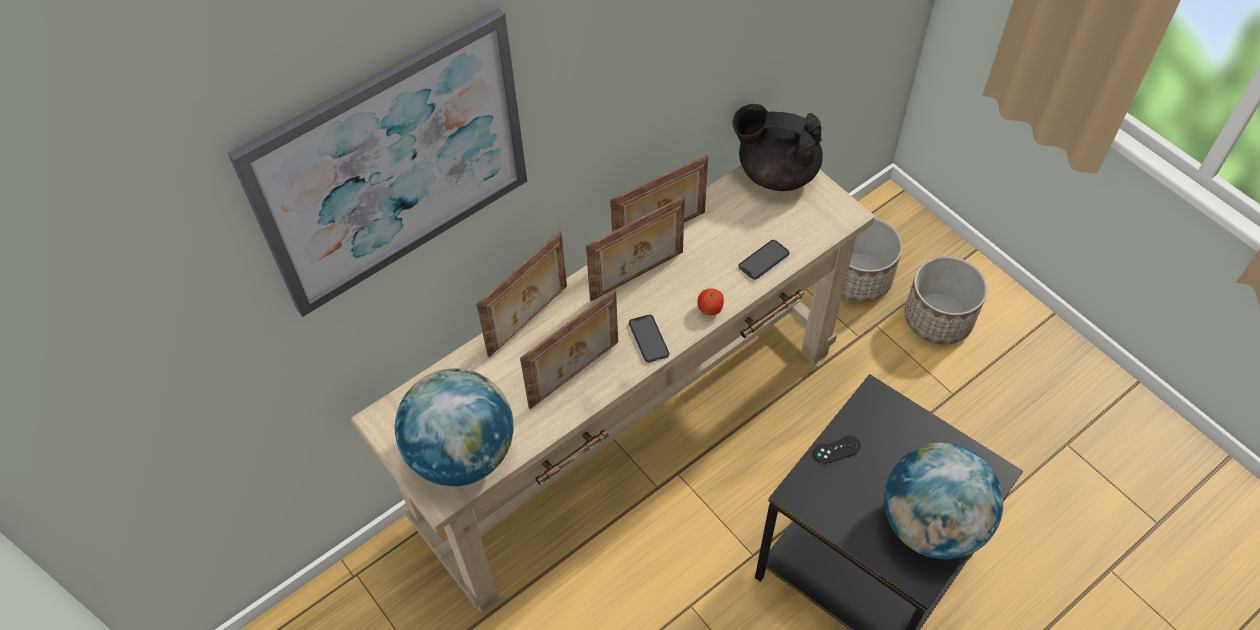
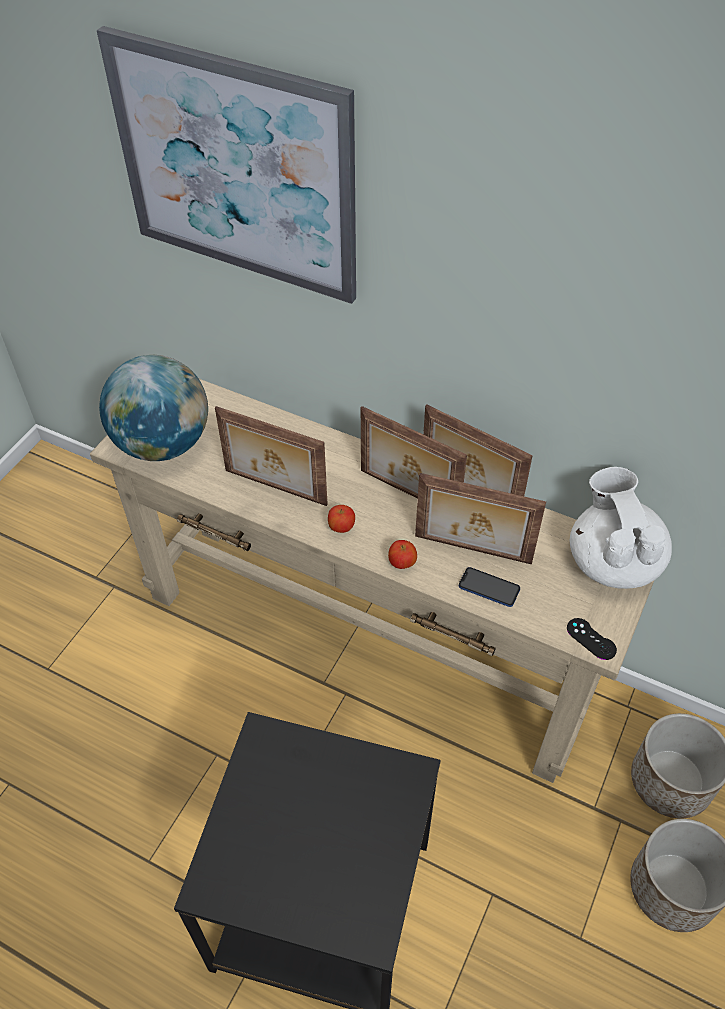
camera: 65 degrees right, 5 degrees down
picture frame [476,231,567,357] -> picture frame moved to [415,473,546,564]
phone [629,315,670,363] -> apple [328,505,355,533]
black teapot [732,104,823,191] -> white teapot [570,467,672,589]
black game controller [813,436,861,464] -> black game controller moved to [567,618,617,660]
globe [884,443,1003,559] -> none

